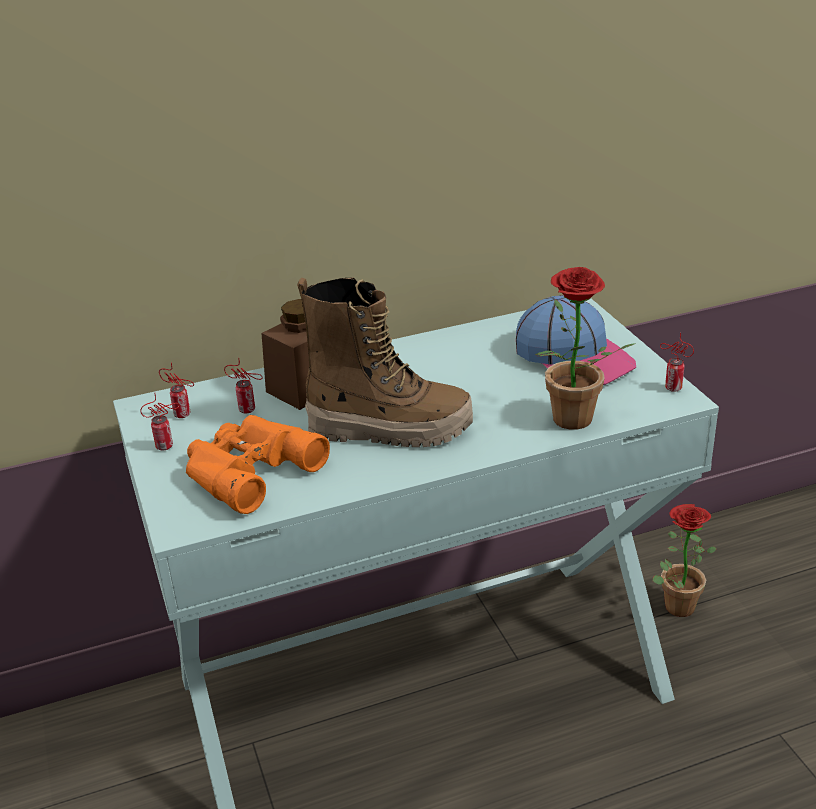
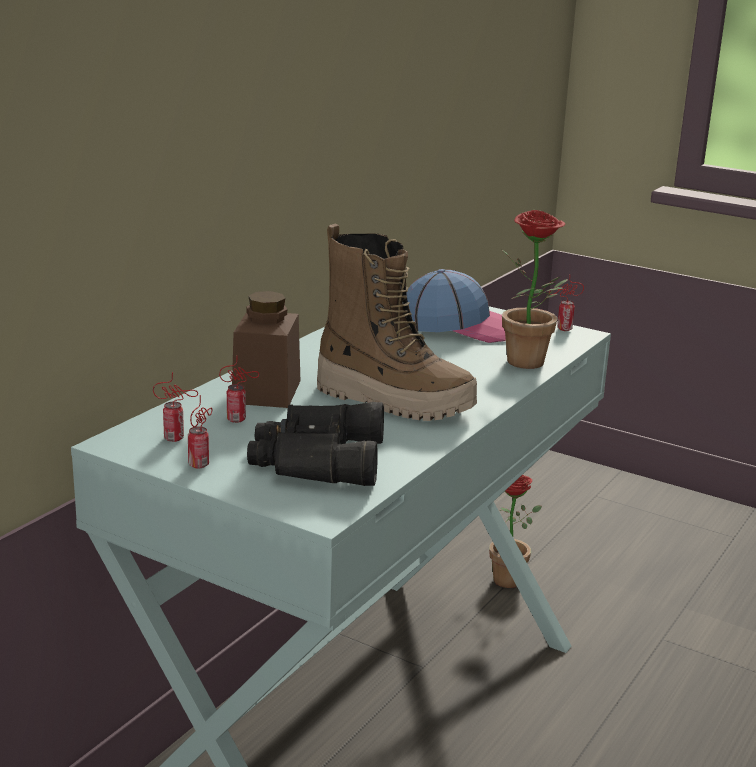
camera: 40 degrees left, 10 degrees down
orange binoculars [186,415,330,514] -> black binoculars [247,402,384,486]
boot [297,277,473,447] -> boot turned 60 degrees clockwise [317,223,477,421]

